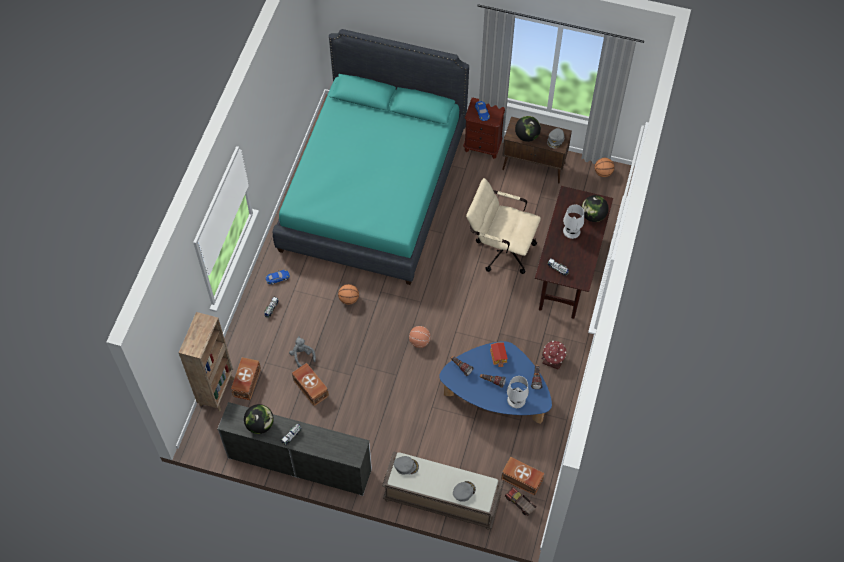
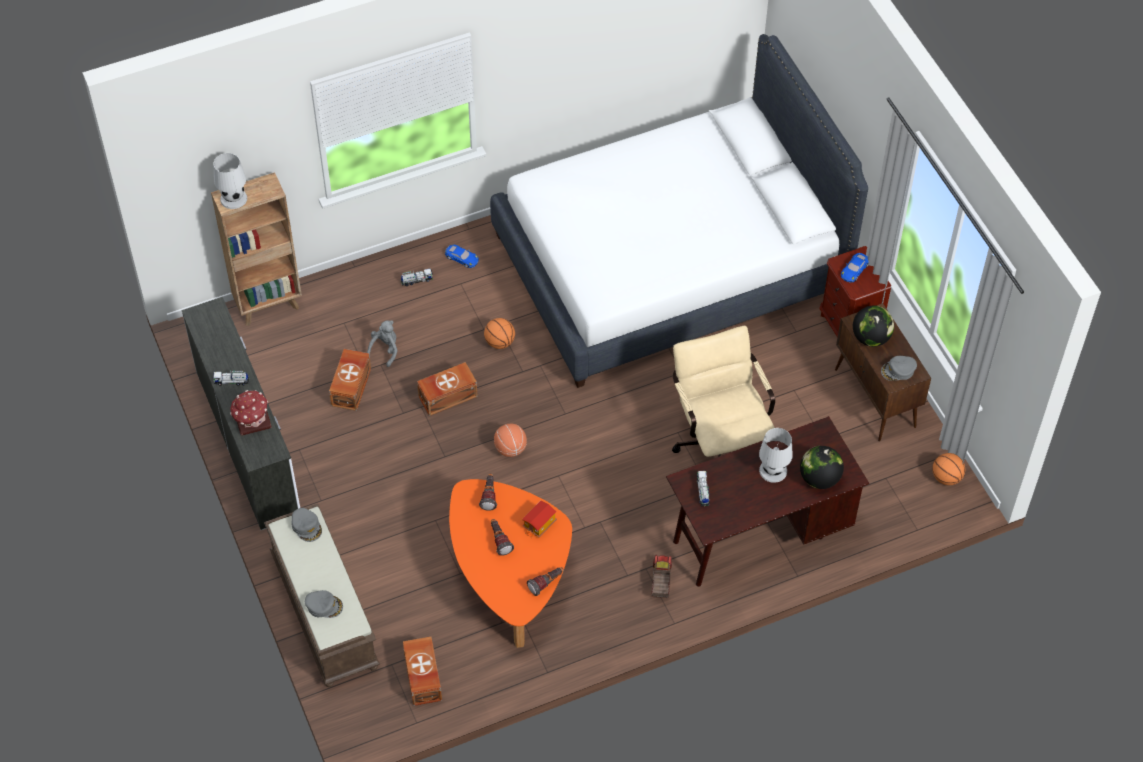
camera: 50 degrees right, 5 degrees down
brown storage box [231,357,261,400] -> brown storage box moved to [417,362,478,416]
globe [244,404,274,434] -> none
turquoise bed [273,29,469,285] -> white bed [490,34,868,388]
blue coffee table [439,341,552,424] -> orange coffee table [449,479,572,648]
toy truck [505,487,537,516] -> toy truck moved to [652,555,672,598]
white table lamp [507,376,529,408] -> white table lamp moved to [213,153,247,209]
toy house [542,341,566,370] -> toy house moved to [230,390,271,436]

